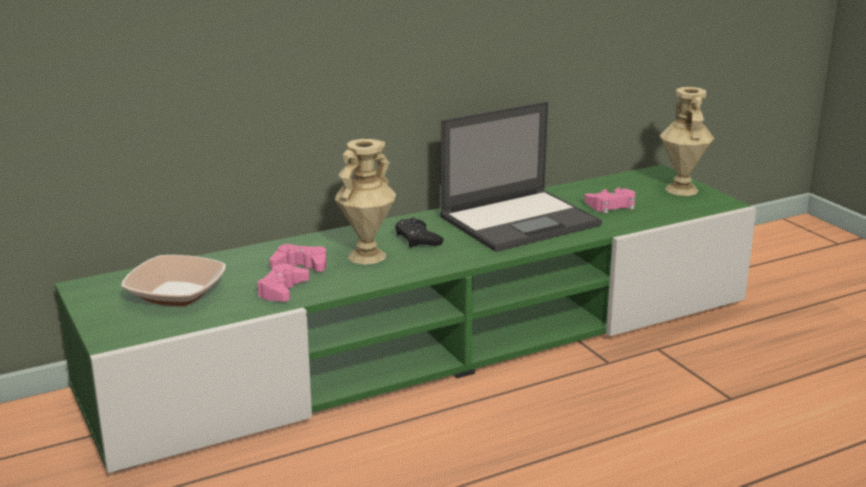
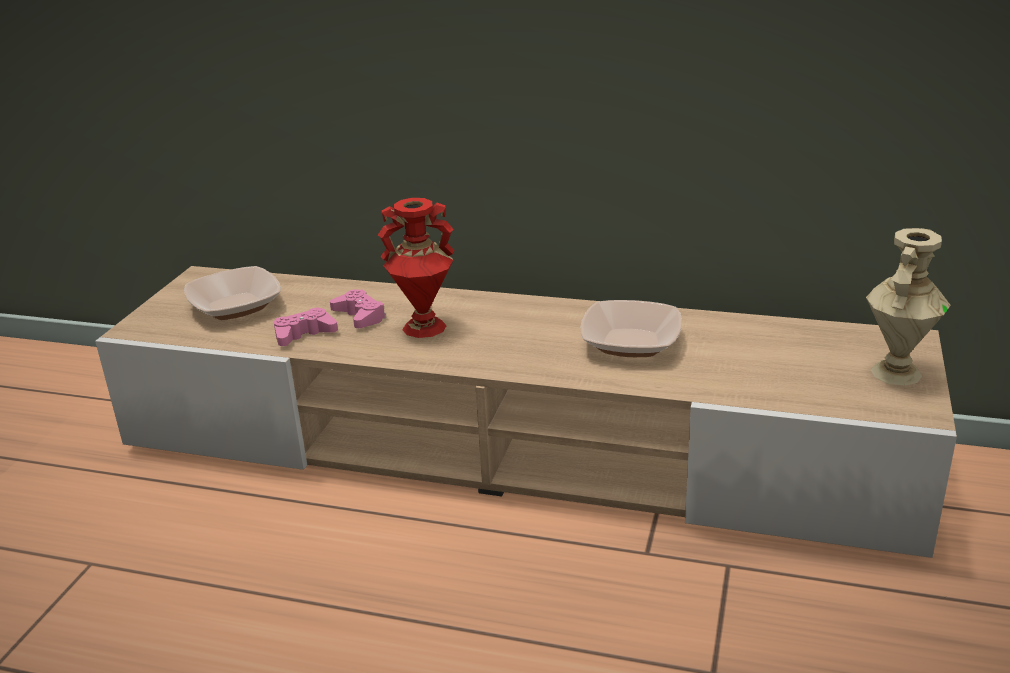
camera: 45 degrees right, 5 degrees up
green tv stand [55,165,757,473] -> beige tv stand [95,266,957,558]
beige vase [335,139,396,265] -> red vase [378,198,455,338]
black game controller [395,217,444,248] -> none
laptop [440,101,602,252] -> bowl [581,300,682,357]
pink game controller [584,188,635,214] -> none

